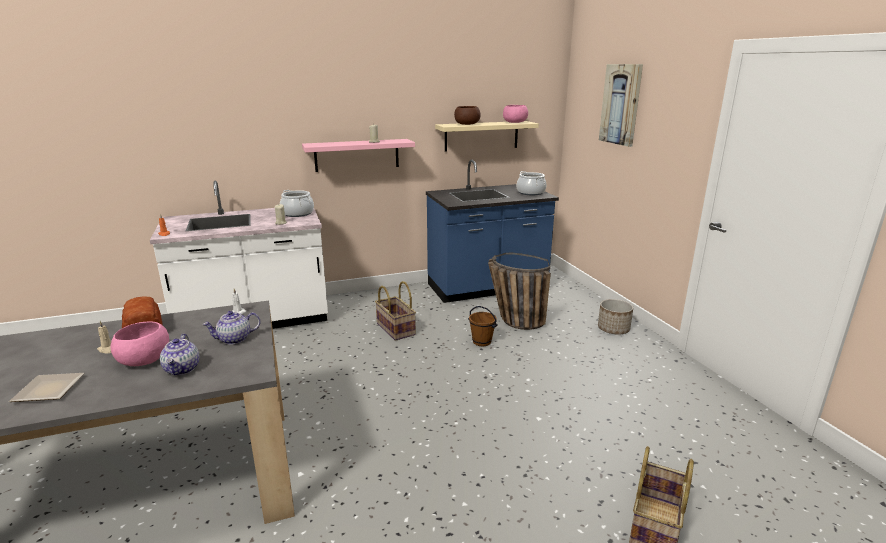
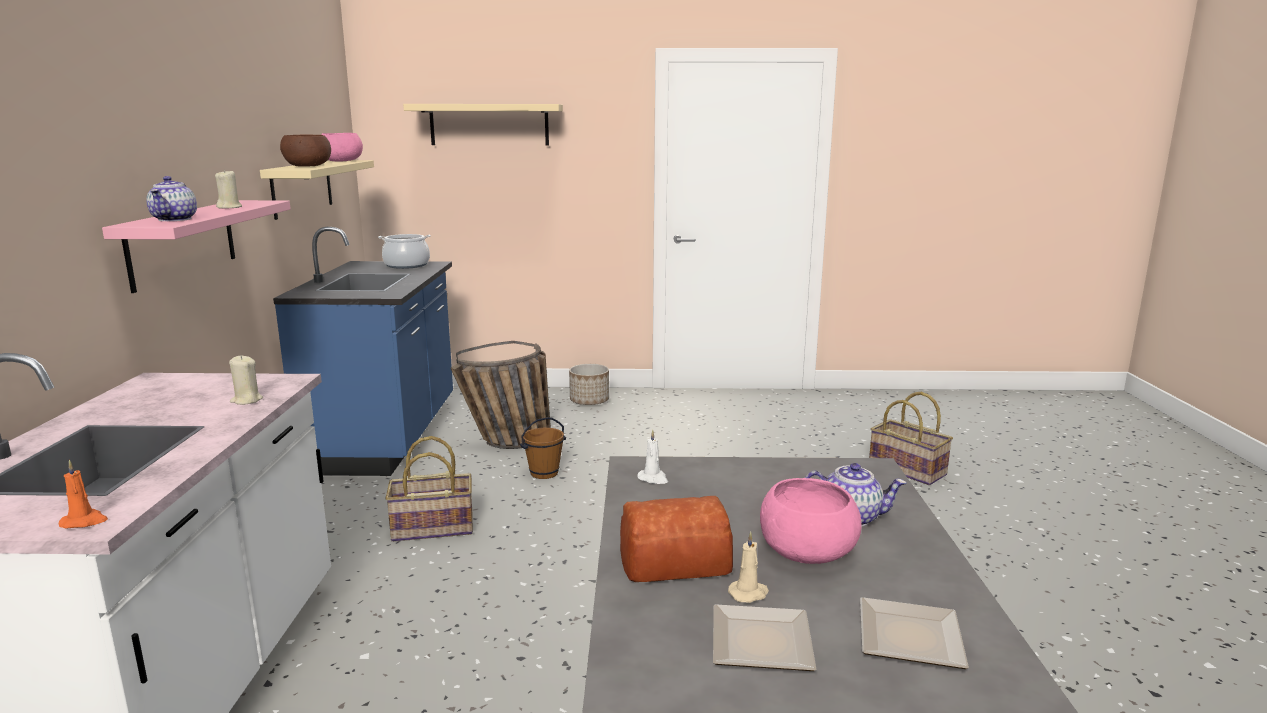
camera: 70 degrees left, 5 degrees down
teapot [202,311,260,345] -> teapot moved to [146,176,197,221]
cooking pot [280,190,314,217] -> none
picture [599,64,643,147] -> beige shelf [403,104,563,146]
none -> plate [713,605,817,671]

